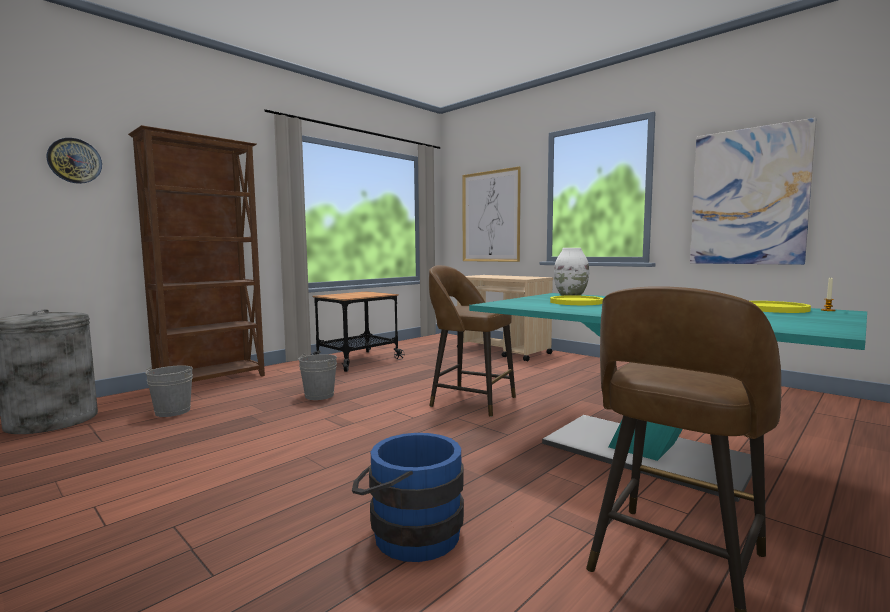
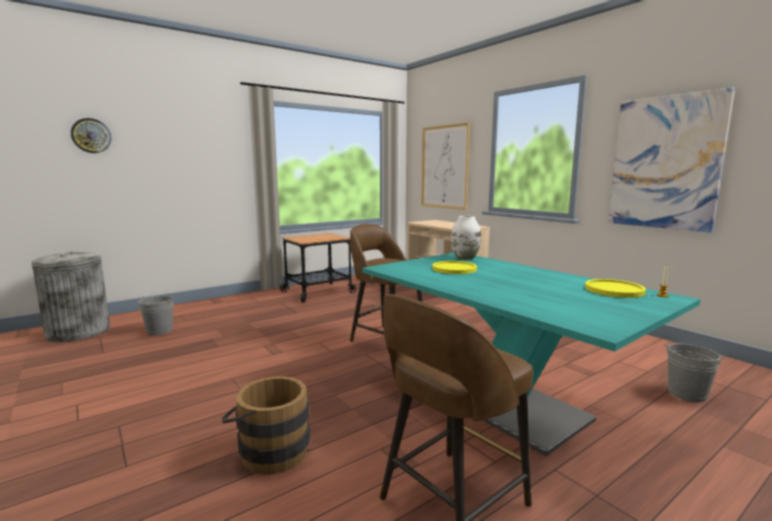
camera: 10 degrees right, 5 degrees up
brown bookcase [128,125,265,382] -> none
grey bucket [298,354,337,400] -> grey bucket moved to [664,343,725,402]
blue bucket [352,433,464,562] -> brown bucket [222,376,310,475]

